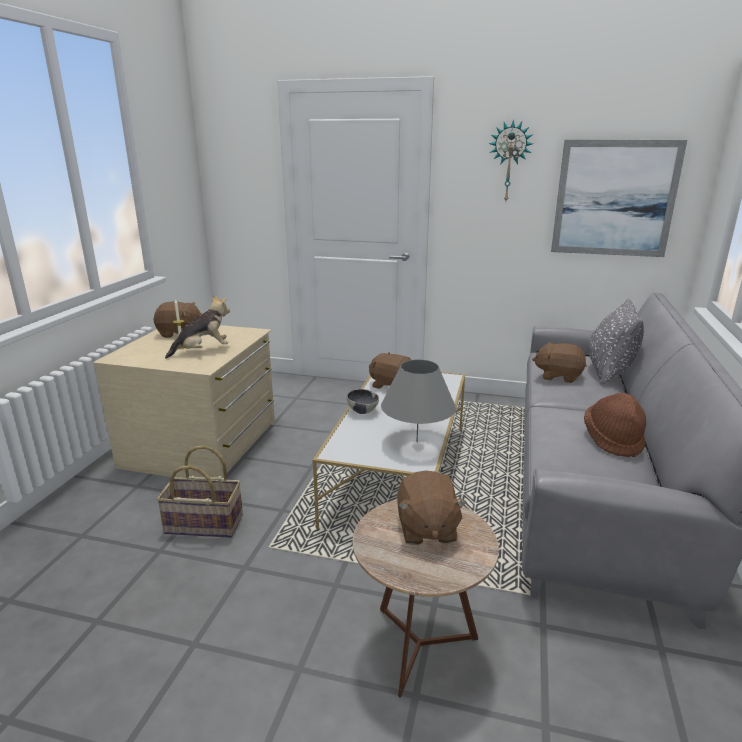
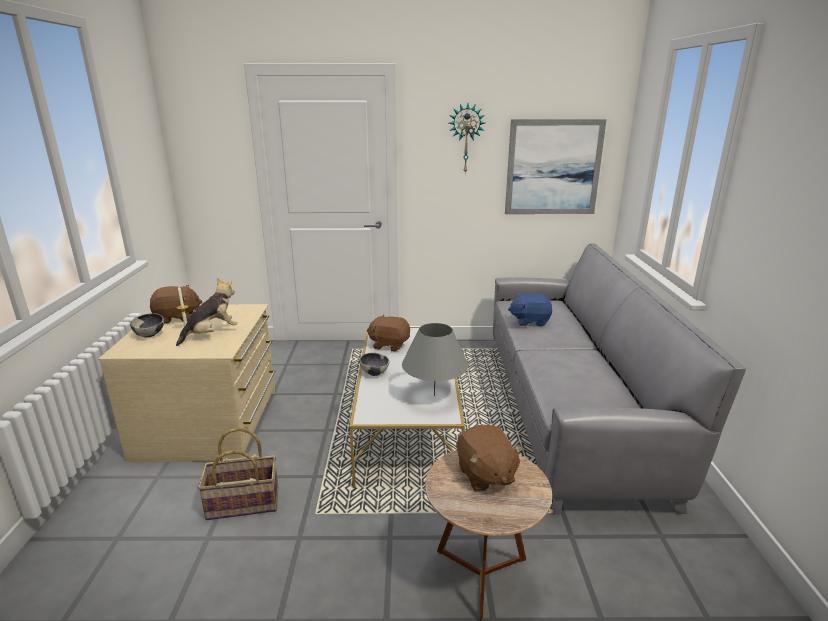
camera: 15 degrees left, 0 degrees up
brown plush toy [532,342,587,383] -> blue plush toy [508,293,552,326]
brown hat [584,393,646,457] -> none
grey pillow [588,299,644,386] -> none
none -> bowl [130,313,164,337]

